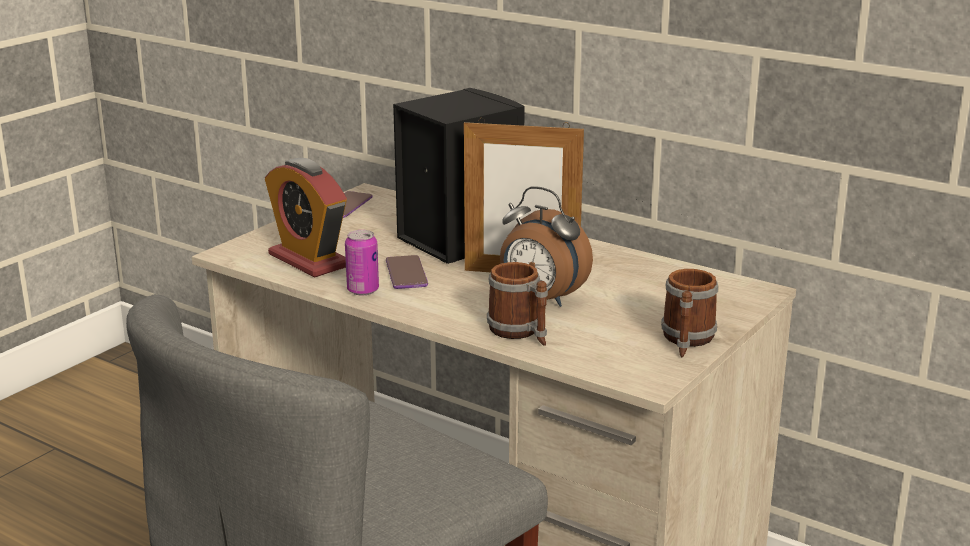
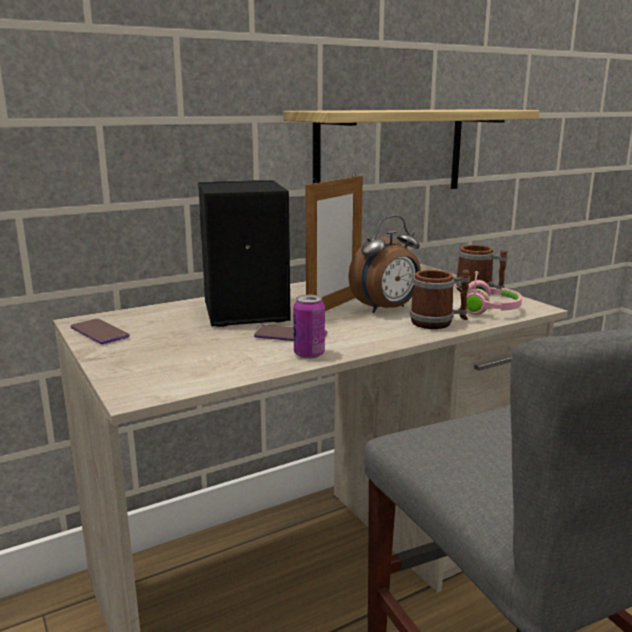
camera: 65 degrees left, 5 degrees down
alarm clock [265,158,347,277] -> none
none -> shelf [283,109,540,189]
none -> pink headphones [454,271,522,315]

